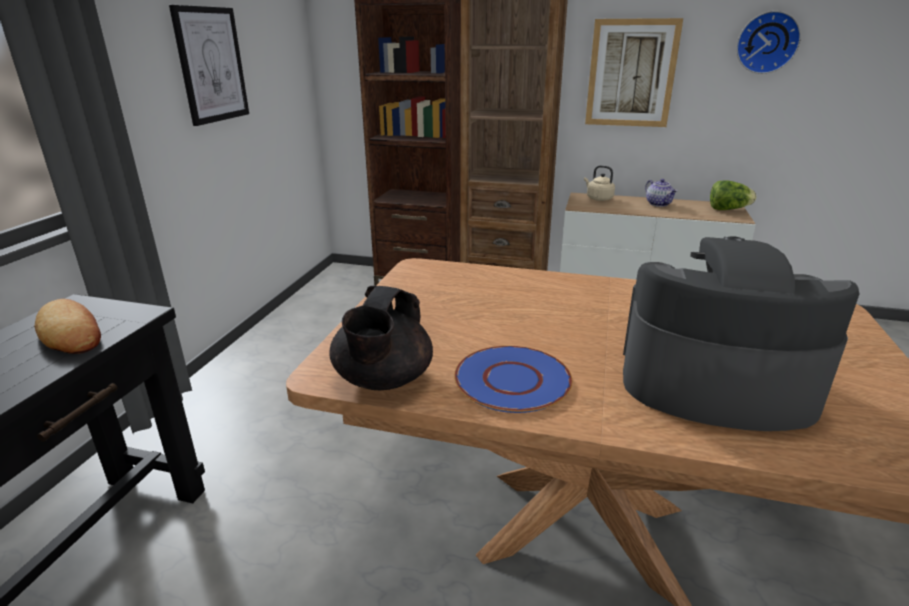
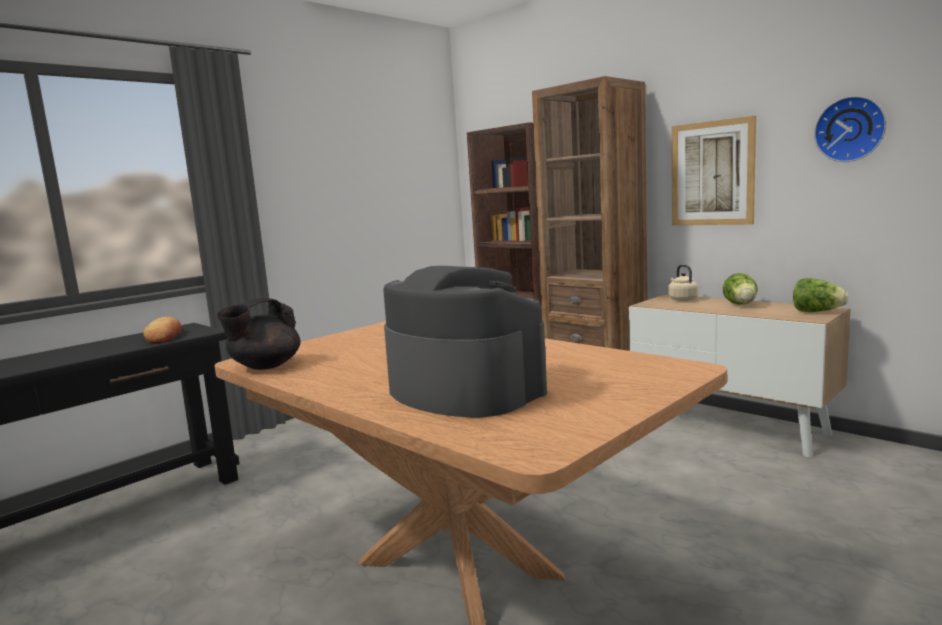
camera: 30 degrees right, 15 degrees down
picture [169,5,249,126] -> none
blue plate [454,346,572,413] -> none
teapot [645,179,678,207] -> lettuce [723,273,758,305]

